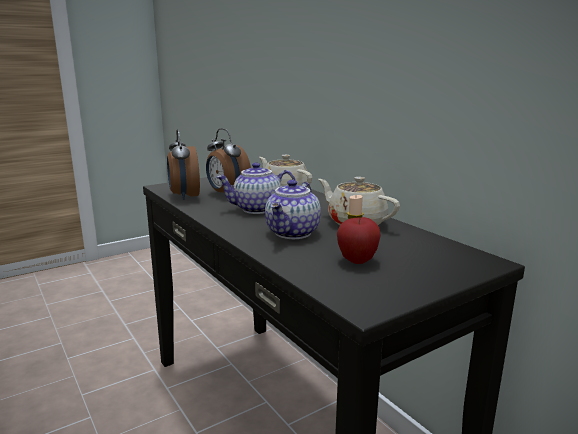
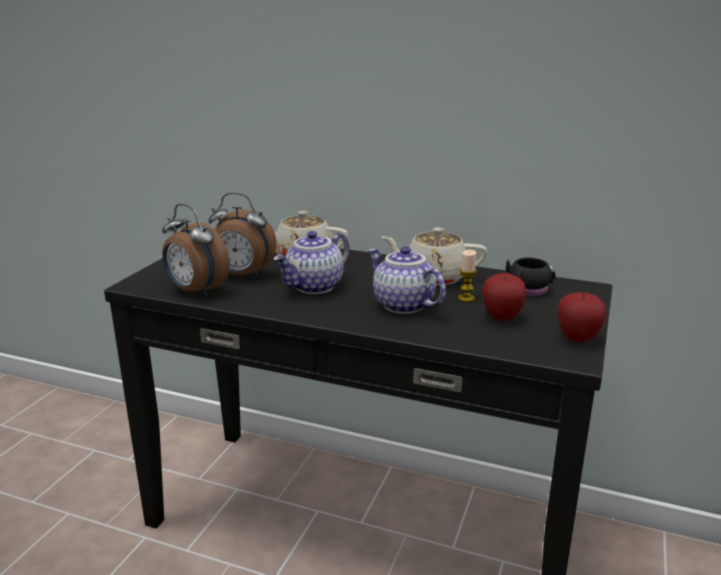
camera: 35 degrees left, 5 degrees up
teapot [265,180,321,239] -> teapot turned 150 degrees clockwise [368,246,446,314]
none -> black mug [506,257,556,296]
none -> apple [558,292,607,342]

